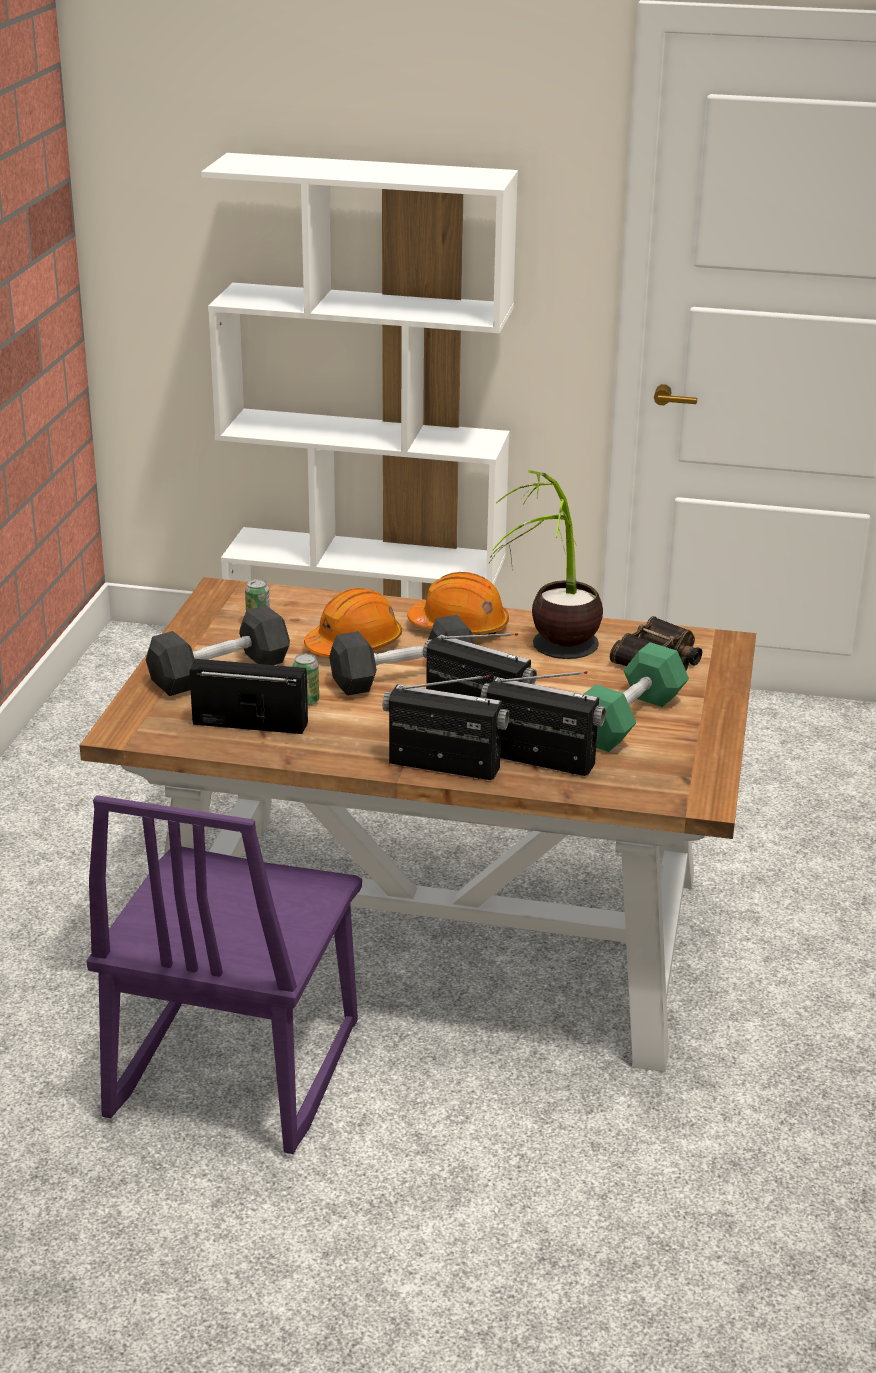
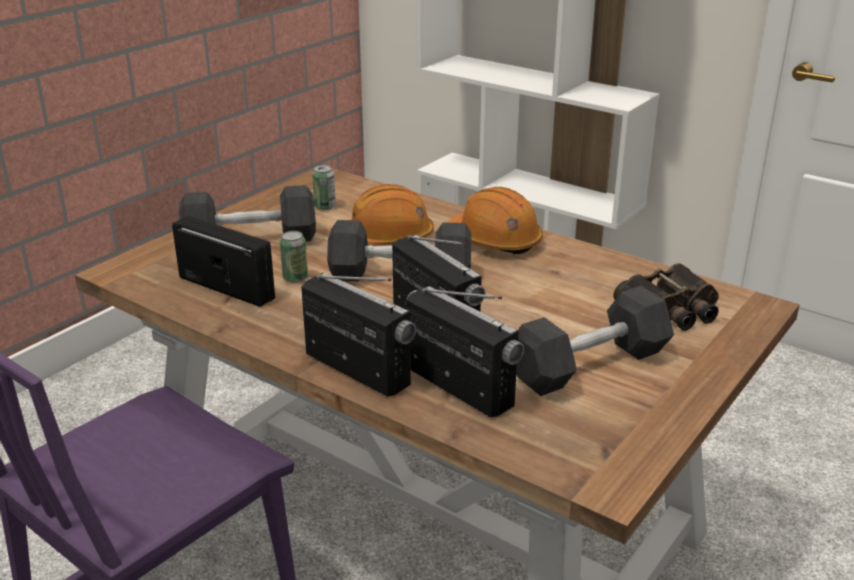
camera: 25 degrees right, 0 degrees up
potted plant [489,470,603,659] -> none
green dumbbell [584,642,689,752] -> black dumbbell [516,286,674,396]

